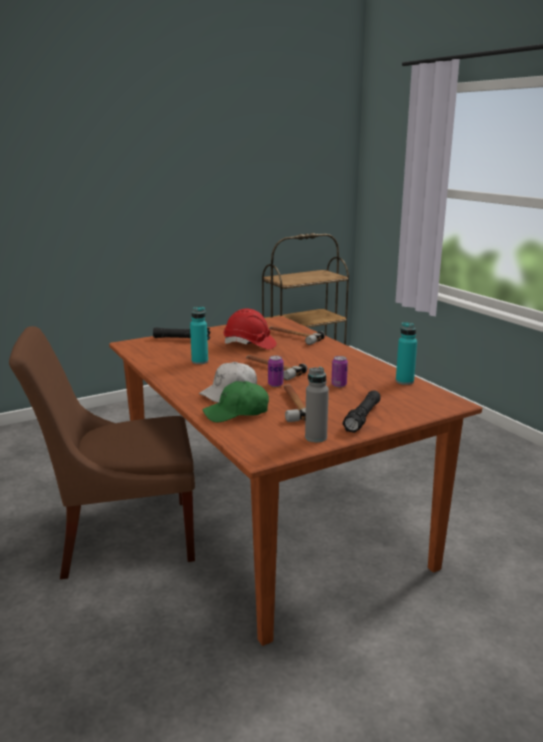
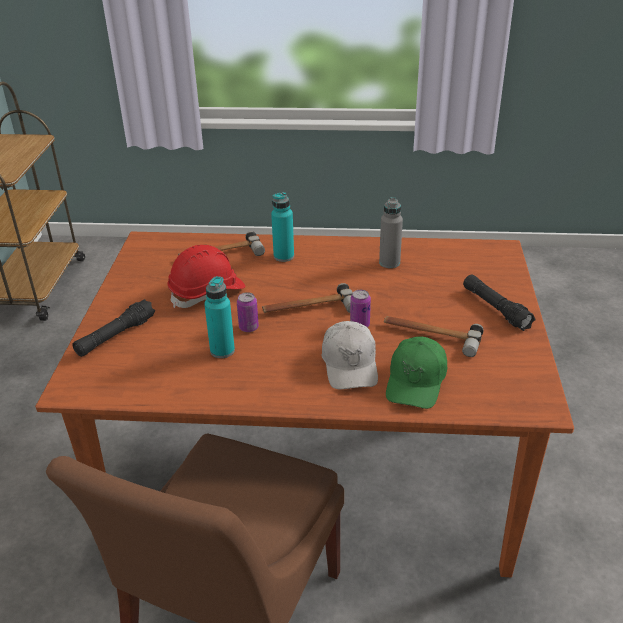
camera: 55 degrees left, 15 degrees up
grey bottle [305,367,329,442] -> grey bottle moved to [379,197,403,268]
can [331,356,348,387] -> can moved to [237,292,259,332]
turquoise bottle [396,322,417,385] -> turquoise bottle moved to [271,192,294,262]

